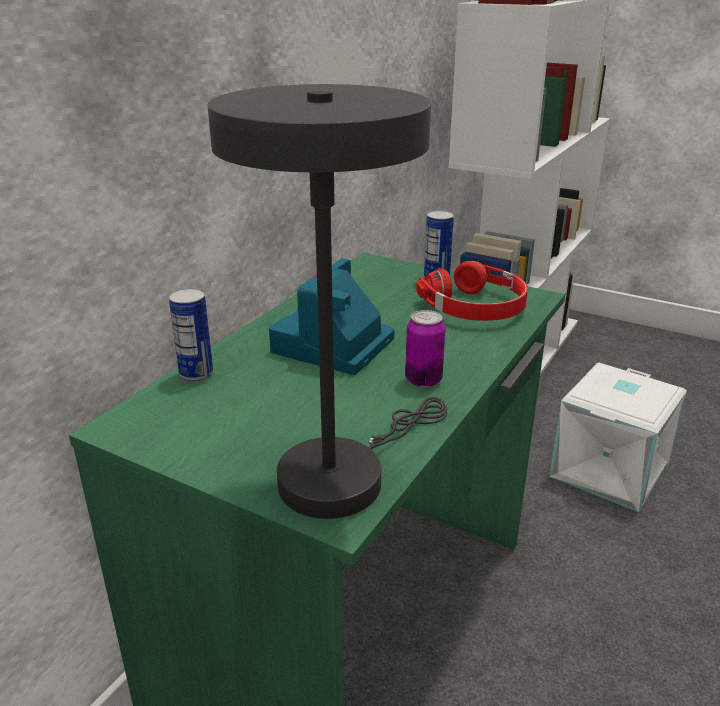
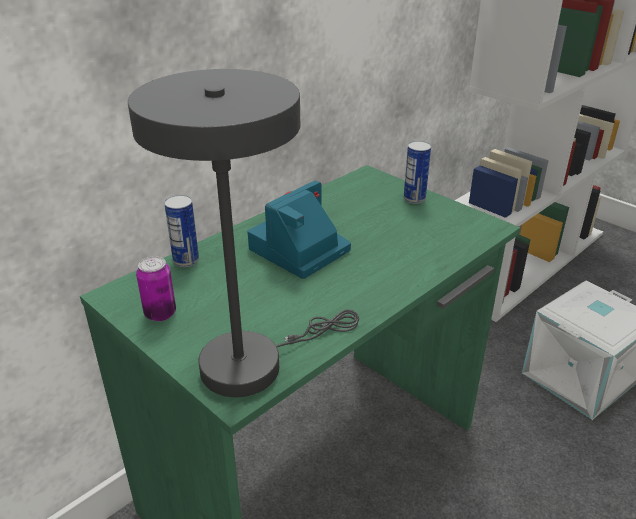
camera: 15 degrees right, 5 degrees up
can [405,310,446,388] -> can moved to [136,256,176,321]
red headphones [416,261,528,321] -> none

